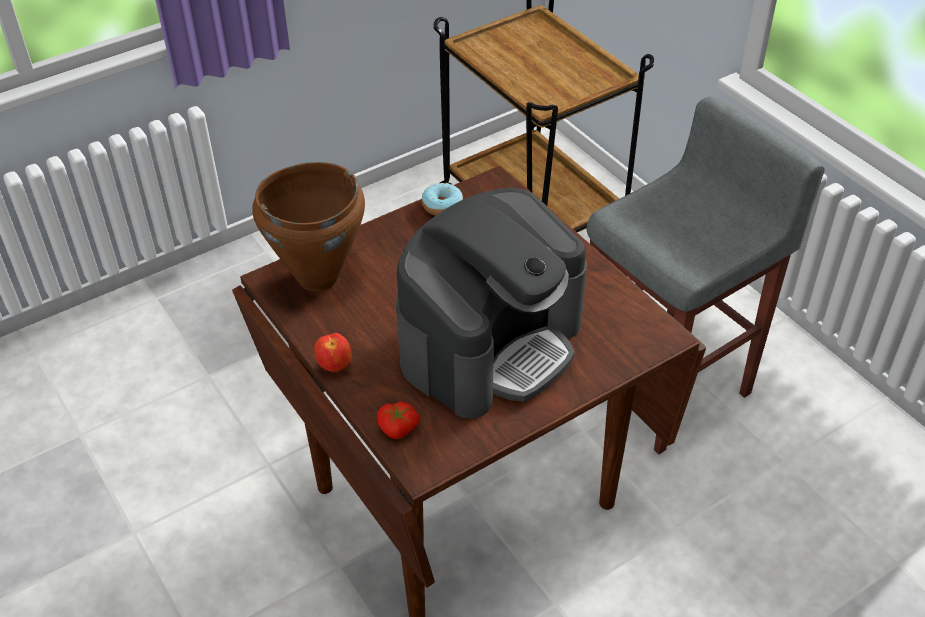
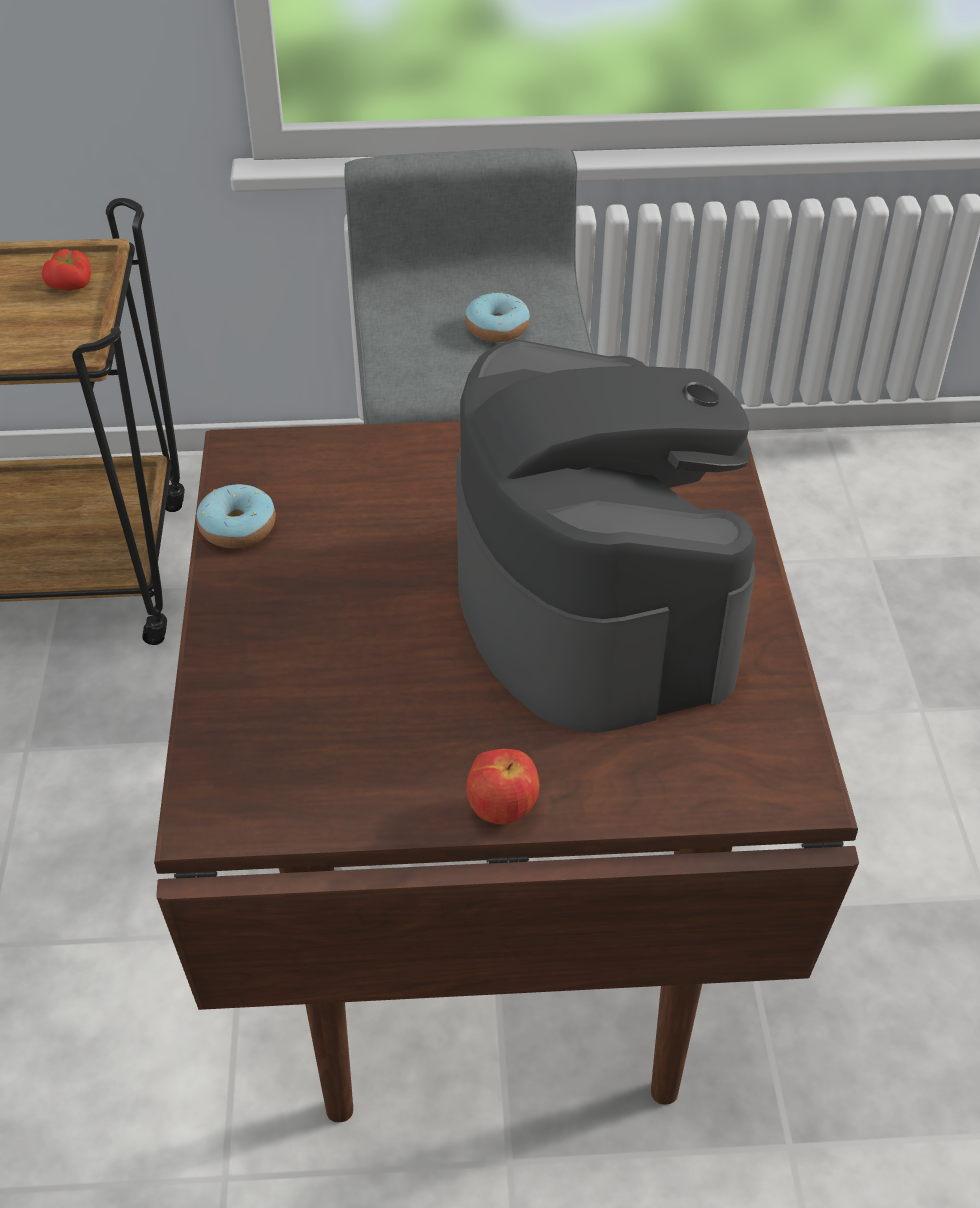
camera: 60 degrees left, 0 degrees up
brown cooking pot [252,162,365,291] -> none
tomato [377,402,420,439] -> tomato moved to [42,249,91,291]
none -> donut [465,292,530,342]

